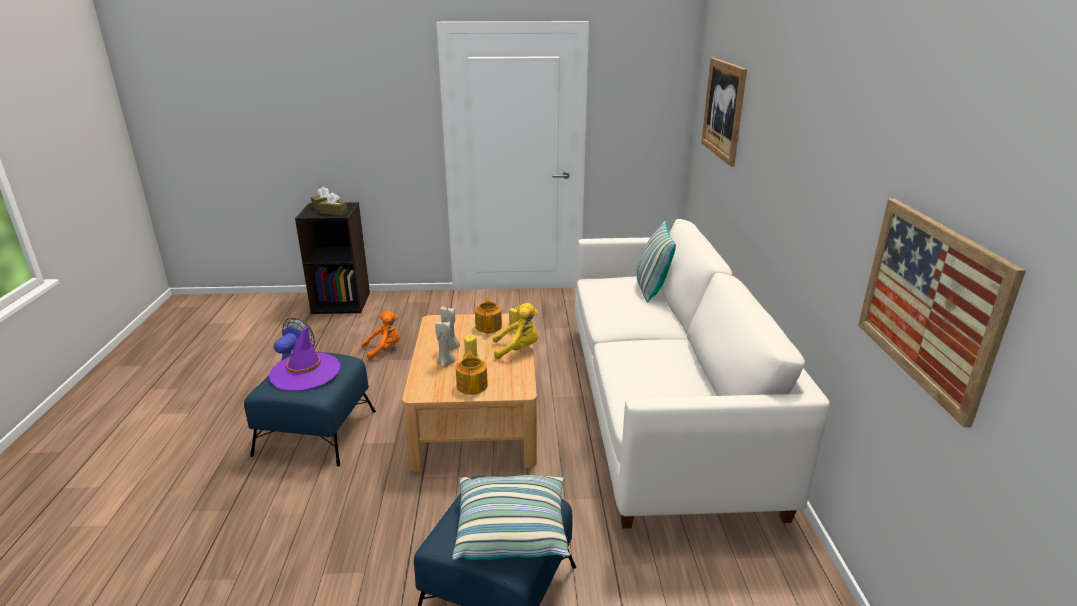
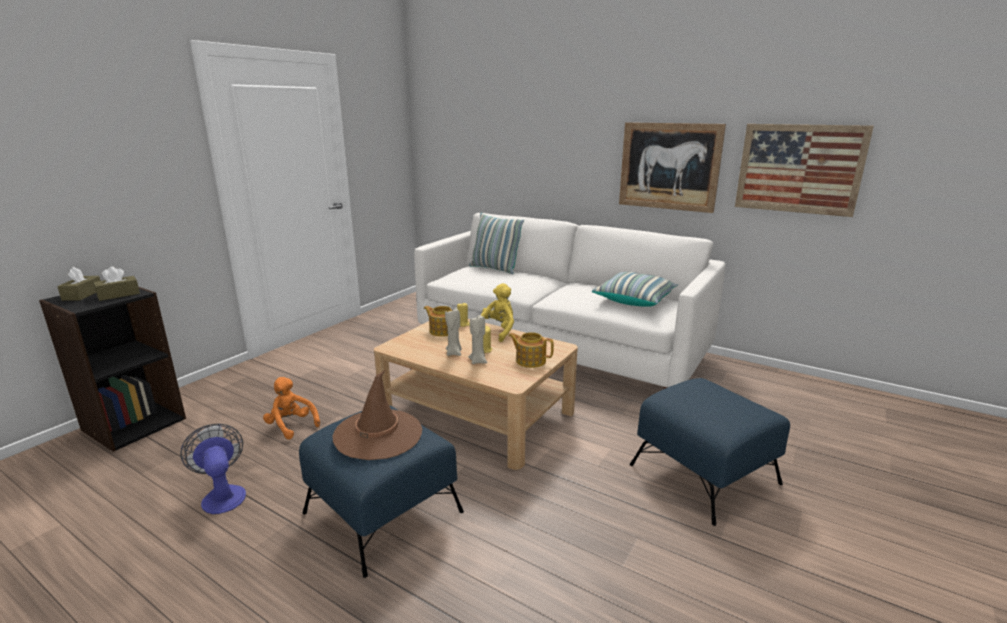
camera: 55 degrees left, 5 degrees down
purple hat [269,327,340,391] -> brown hat [332,370,422,460]
orange plush toy [362,311,400,360] -> orange plush toy turned 60 degrees counterclockwise [263,377,320,440]
pillow [452,475,570,560] -> pillow moved to [592,272,678,307]
picture [702,58,747,167] -> picture moved to [619,122,726,213]

